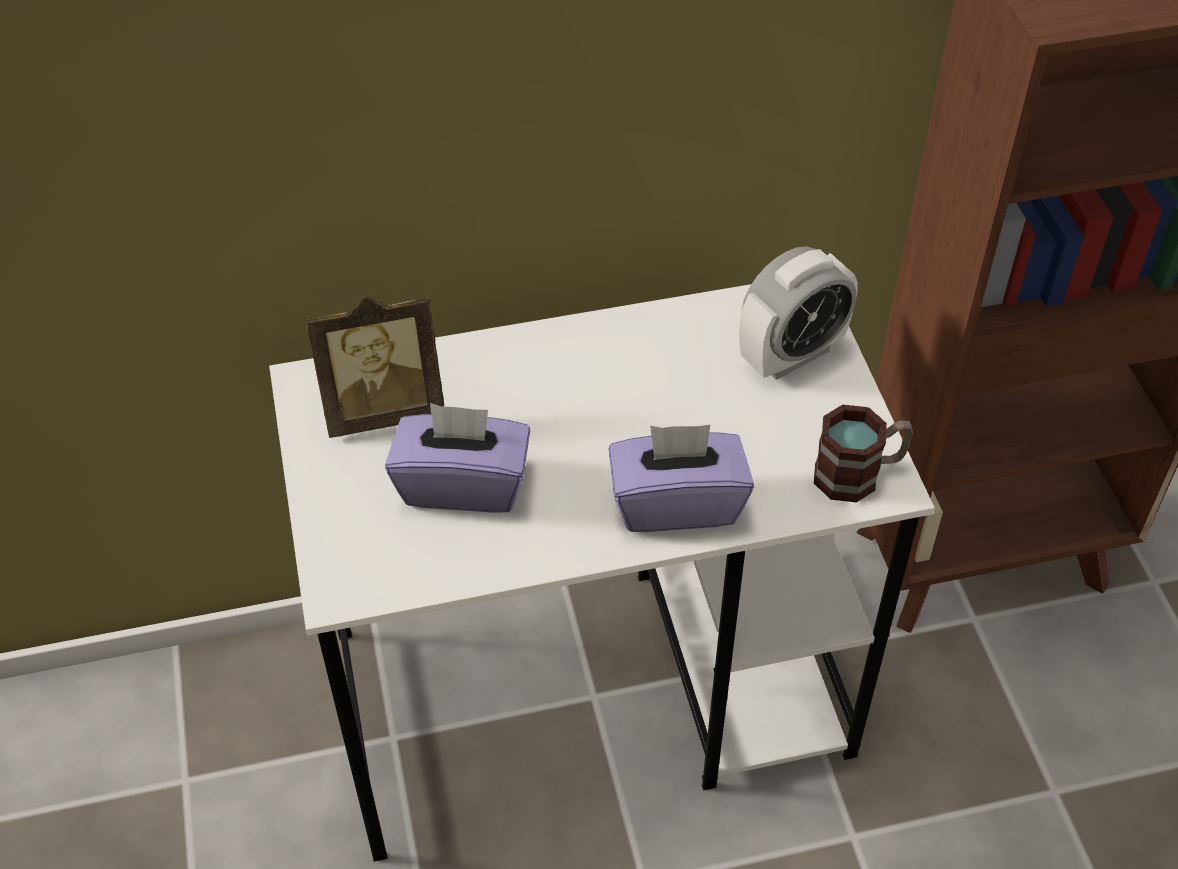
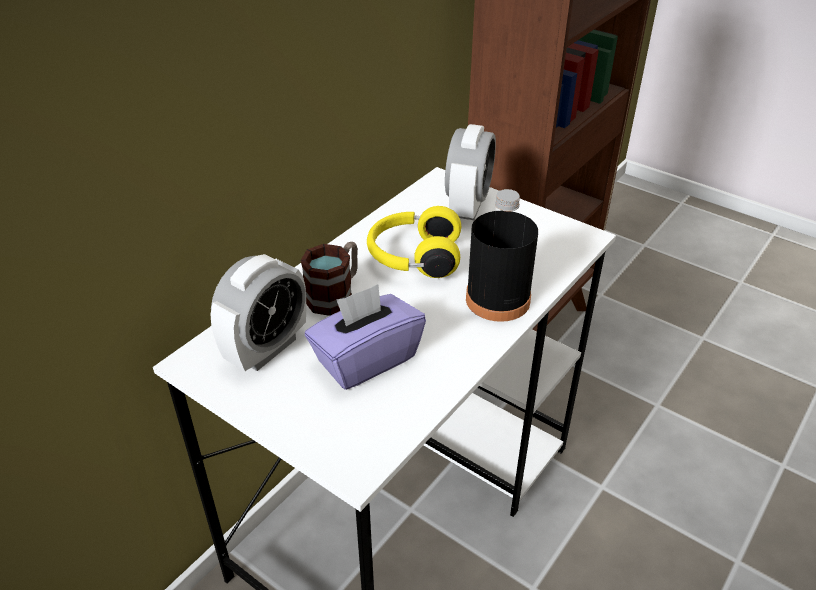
camera: 40 degrees left, 10 degrees down
picture frame [305,295,444,438] -> alarm clock [211,254,306,371]
purple tissue box [609,425,754,532] -> black bottle [466,189,538,322]
mug [814,405,913,503] -> mug moved to [300,242,358,316]
none -> yellow headphones [367,206,461,278]

